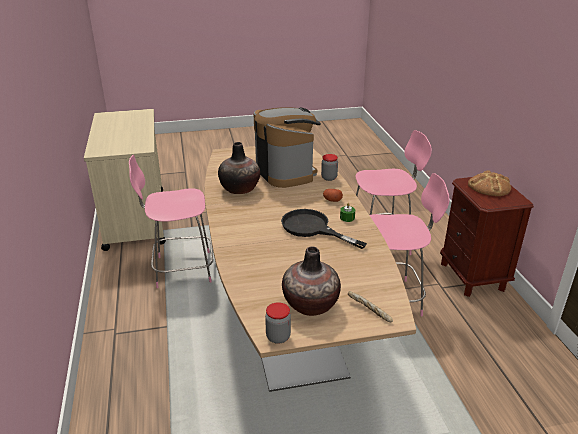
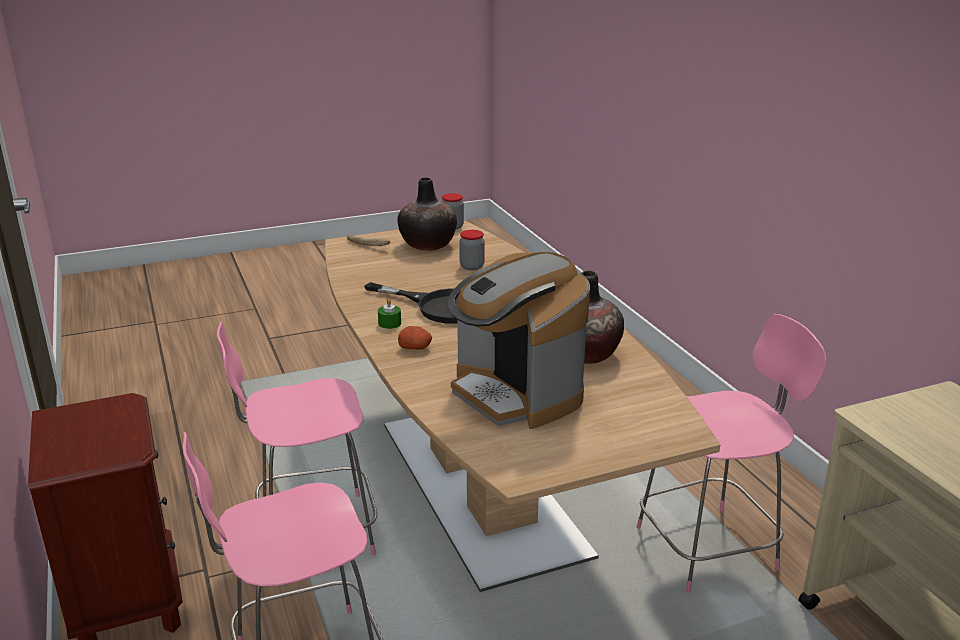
camera: 170 degrees right, 5 degrees down
jar [321,154,338,181] -> jar moved to [459,230,485,270]
bread [468,170,511,196] -> none

